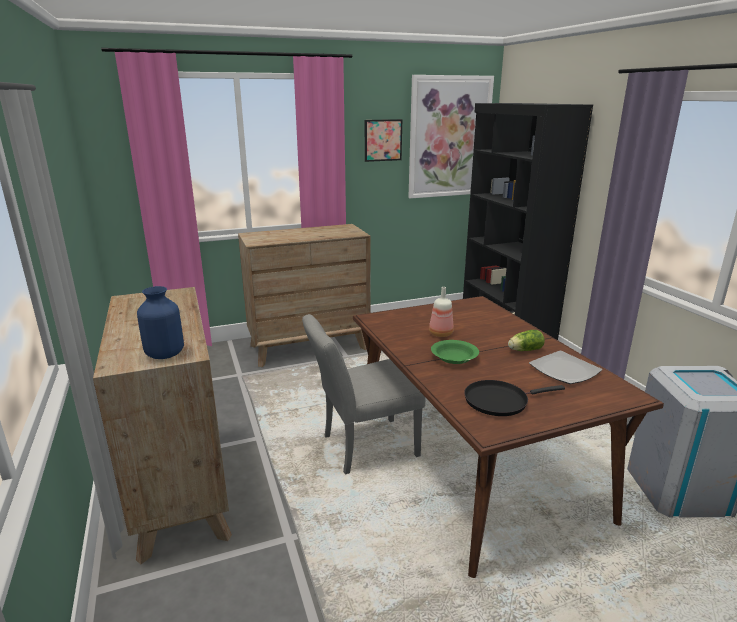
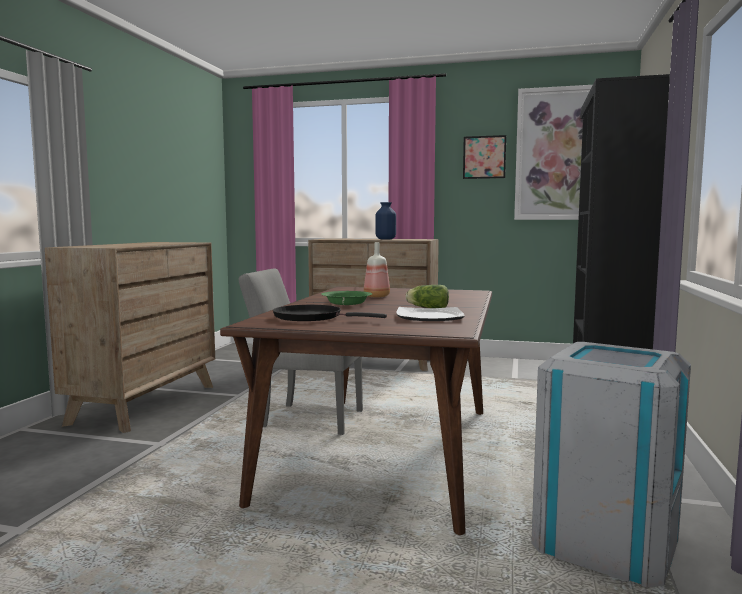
camera: 35 degrees right, 15 degrees down
blue vase [137,286,184,359] -> blue vase moved to [375,202,396,239]

